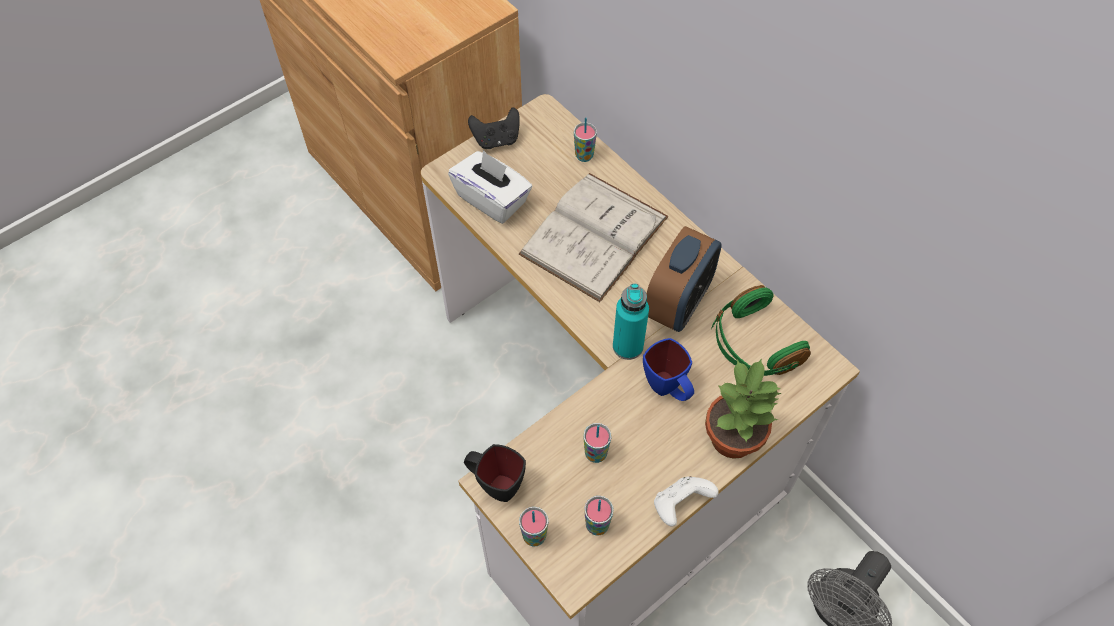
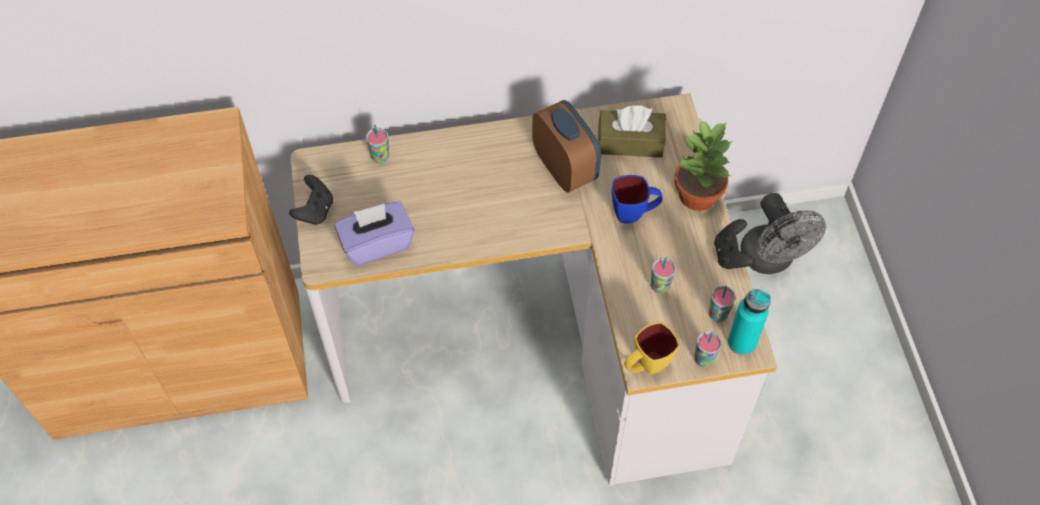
camera: 60 degrees left, 0 degrees up
white tissue box [448,150,532,224] -> purple tissue box [334,202,415,266]
black mug [464,444,526,502] -> yellow mug [624,322,680,374]
white book [518,173,669,302] -> none
turquoise bottle [613,284,649,360] -> turquoise bottle moved to [728,289,771,355]
white game controller [654,477,718,526] -> black game controller [714,219,755,269]
green headphones [711,285,811,376] -> brown tissue box [598,105,666,158]

